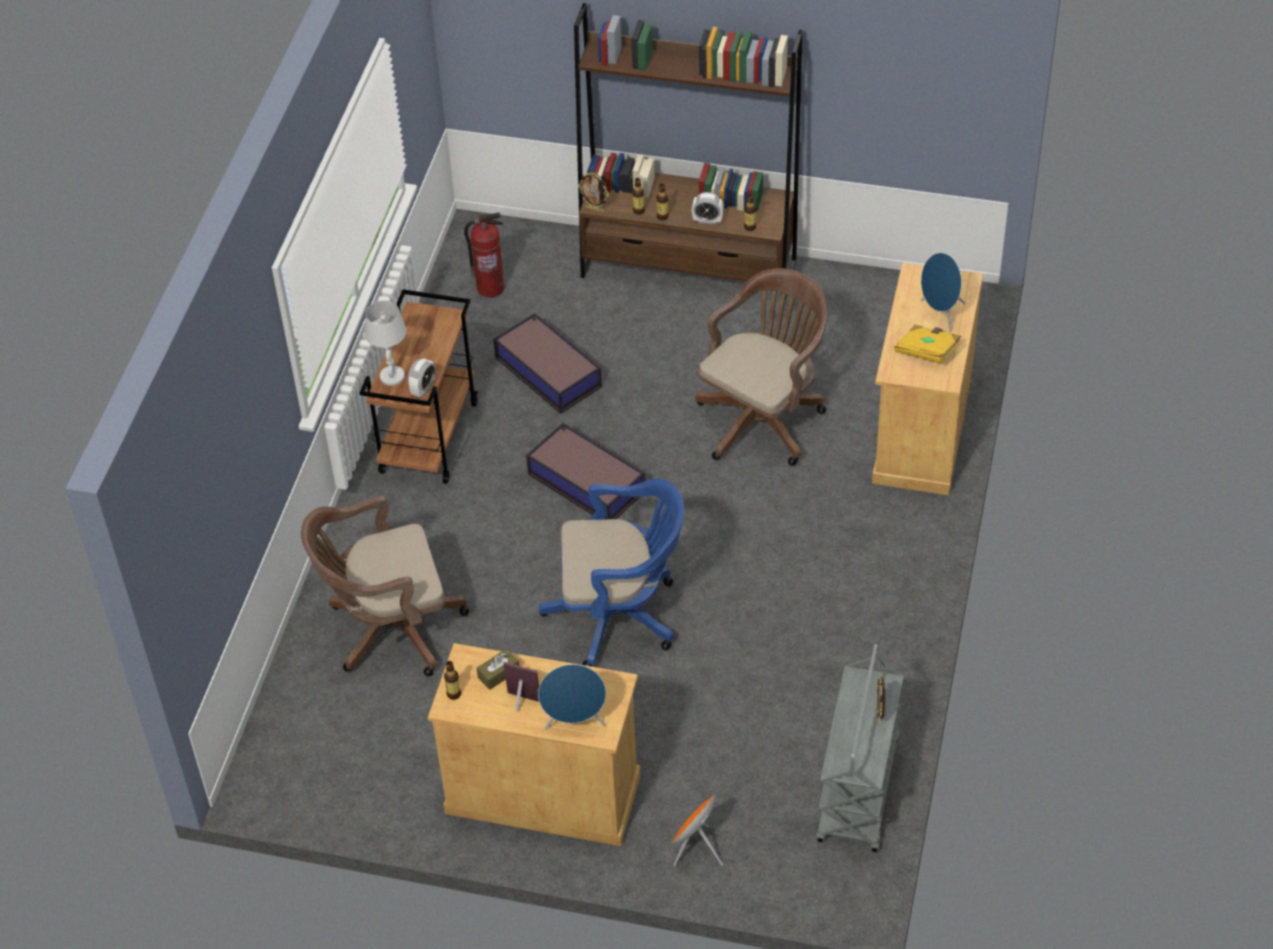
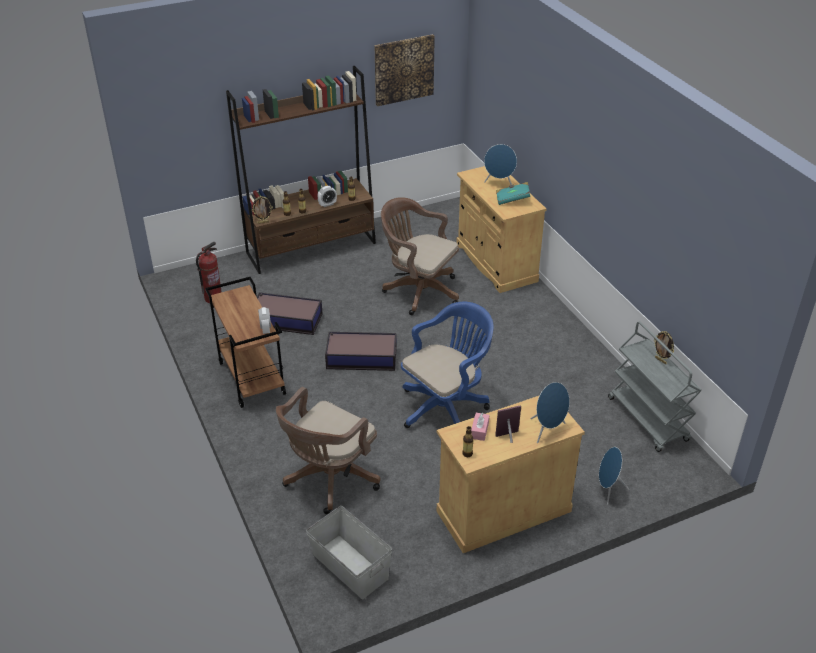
camera: 40 degrees left, 10 degrees down
white table lamp [365,300,406,386] -> none
brown tissue box [477,648,519,690] -> pink tissue box [471,412,489,441]
orange speaker [671,795,723,866] -> blue speaker [599,447,630,505]
brown office chair [695,268,827,466] -> brown office chair turned 60 degrees counterclockwise [381,197,459,315]
yellow book [894,325,962,363] -> turquoise book [496,182,530,205]
none -> grey storage box [306,506,392,599]
none -> picture [374,34,435,106]

